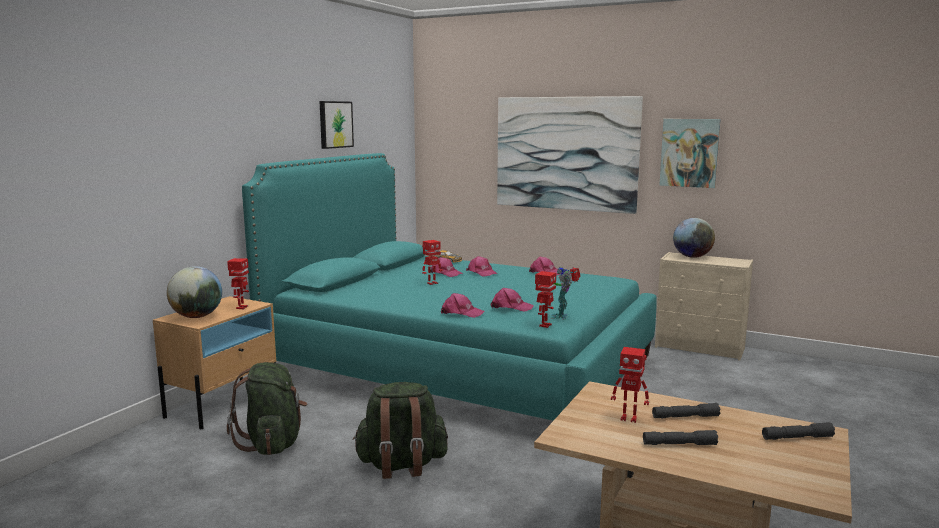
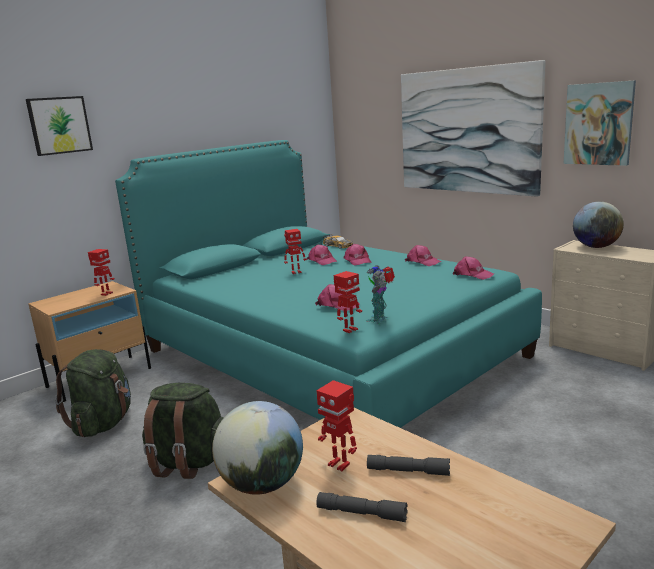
camera: 20 degrees right, 5 degrees up
globe [167,266,222,318] -> globe moved to [212,401,303,495]
picture [319,101,354,149] -> picture moved to [26,96,93,156]
pink cap [441,293,484,318] -> pink cap moved to [453,256,494,280]
grey flashlight [762,422,835,440] -> none

